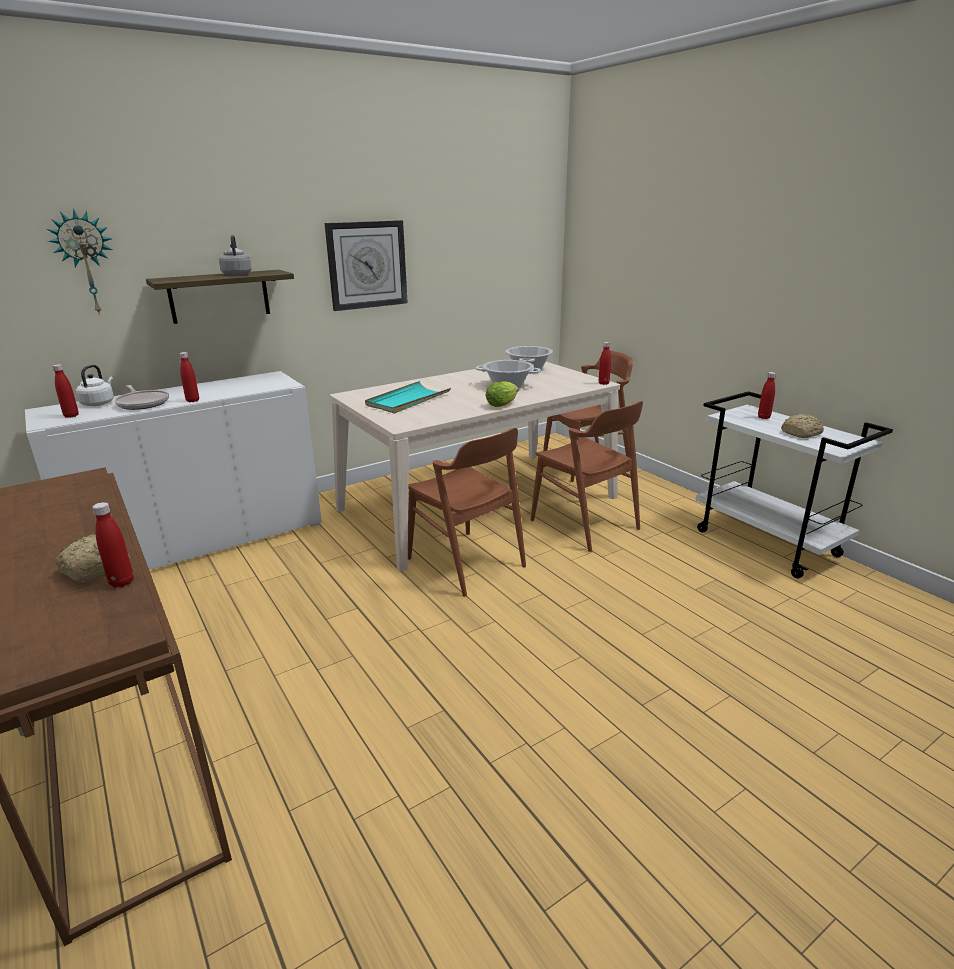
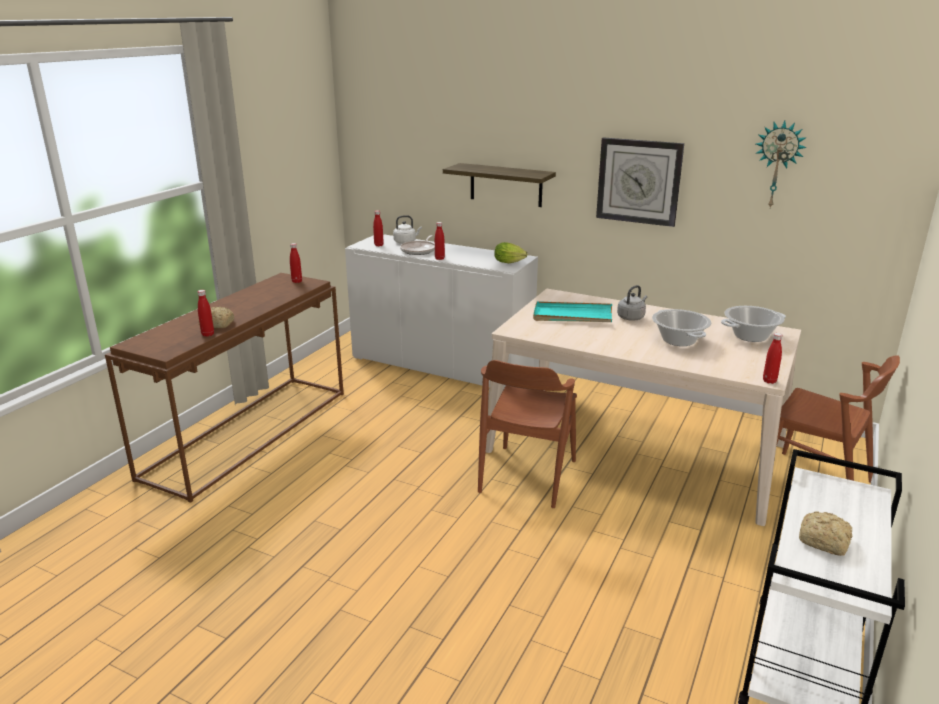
camera: 60 degrees right, 0 degrees up
wall clock [47,209,112,315] -> wall clock moved to [755,121,807,208]
grey kettle [219,235,252,276] -> grey kettle moved to [617,285,647,321]
lettuce [486,381,519,407] -> lettuce moved to [494,242,527,263]
brown chair [531,401,643,552] -> none
red bottle [758,372,776,419] -> red bottle moved to [290,243,302,283]

